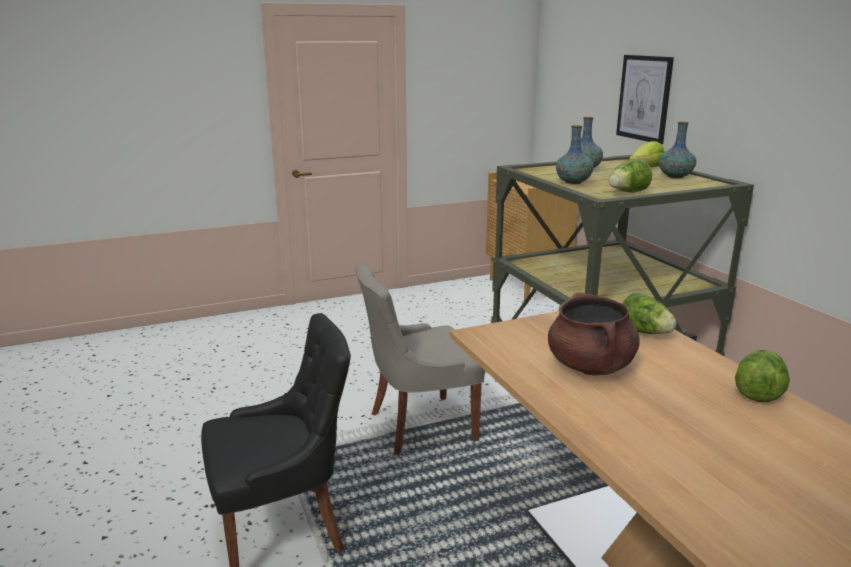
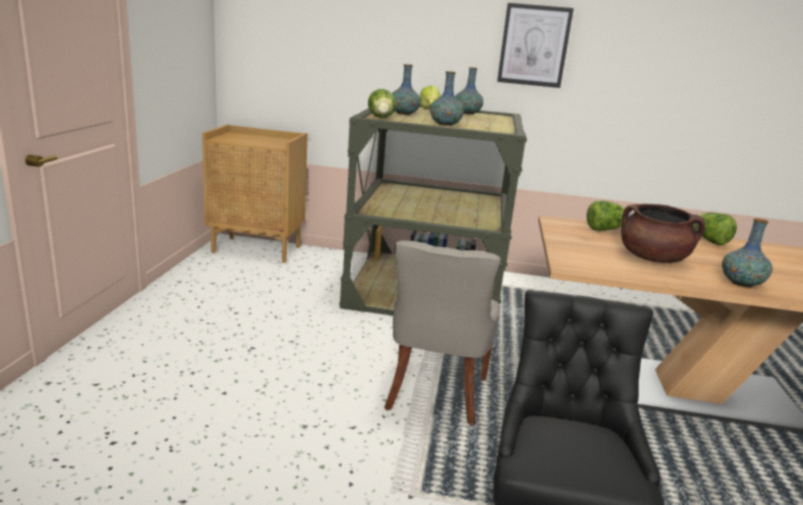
camera: 60 degrees left, 0 degrees up
lettuce [609,159,652,193] -> lettuce moved to [368,89,396,118]
picture [616,55,674,144] -> picture moved to [497,3,574,88]
none -> vase [722,218,773,288]

